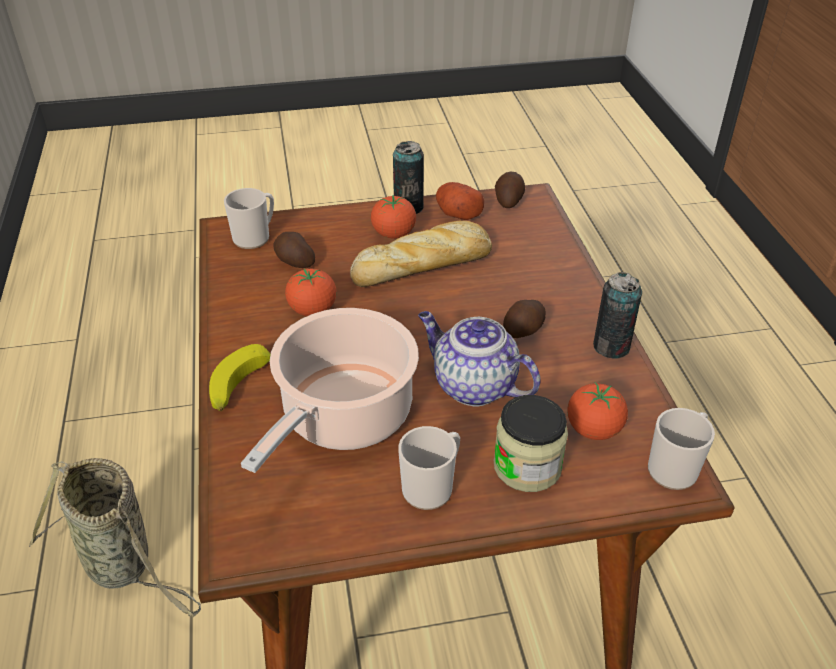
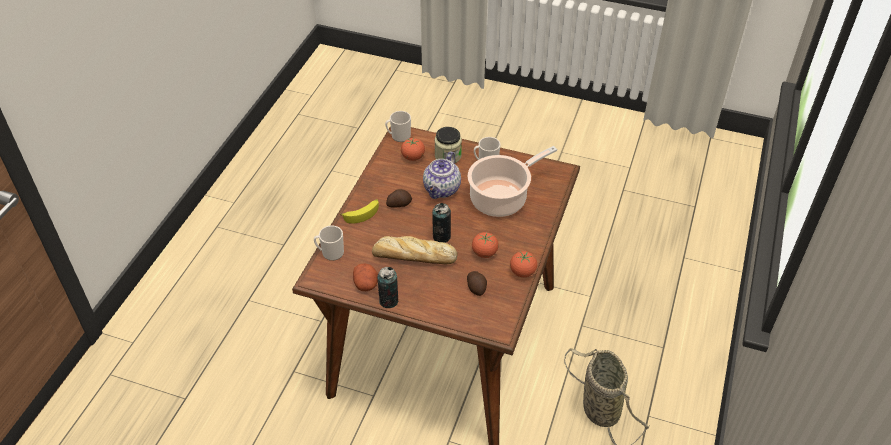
camera: 150 degrees left, 5 degrees up
banana [209,344,271,411] -> banana moved to [340,199,379,224]
mug [224,188,274,249] -> mug moved to [314,226,344,261]
tomato [371,196,416,239] -> tomato moved to [510,251,537,277]
teapot [418,311,540,407] -> teapot turned 45 degrees clockwise [423,151,461,199]
potato [495,171,525,208] -> none
can [593,272,642,359] -> can moved to [432,203,451,243]

